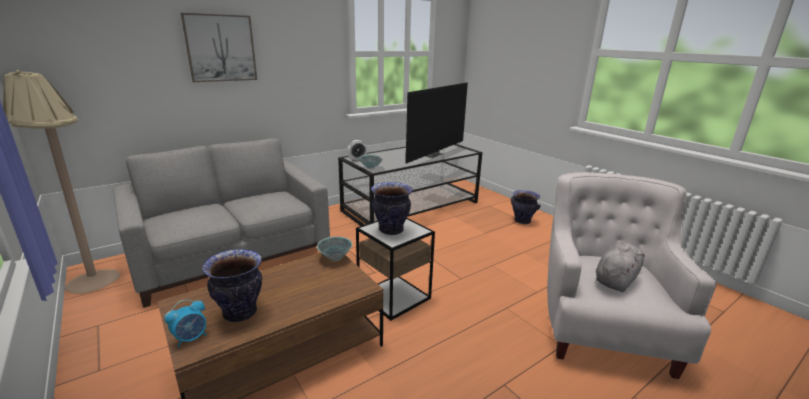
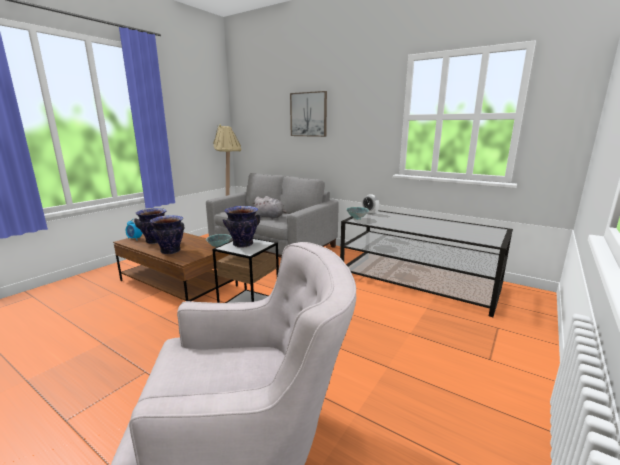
camera: 70 degrees right, 5 degrees down
television [405,83,468,164] -> none
vase [511,190,540,224] -> vase moved to [150,215,184,254]
grey plush toy [596,242,645,292] -> grey plush toy moved to [252,196,287,219]

